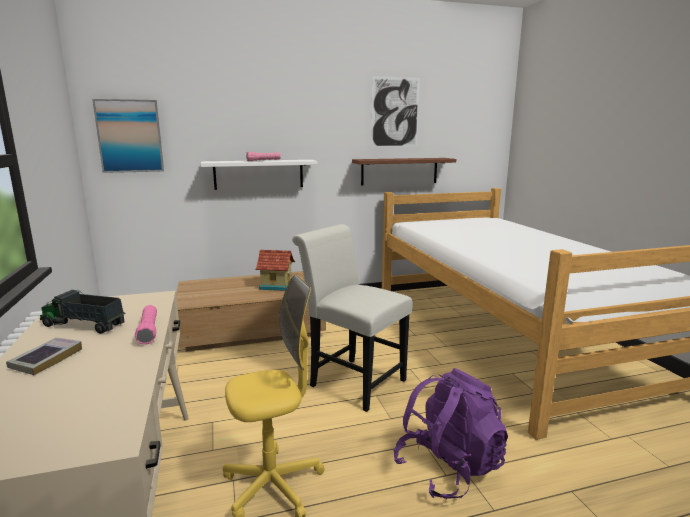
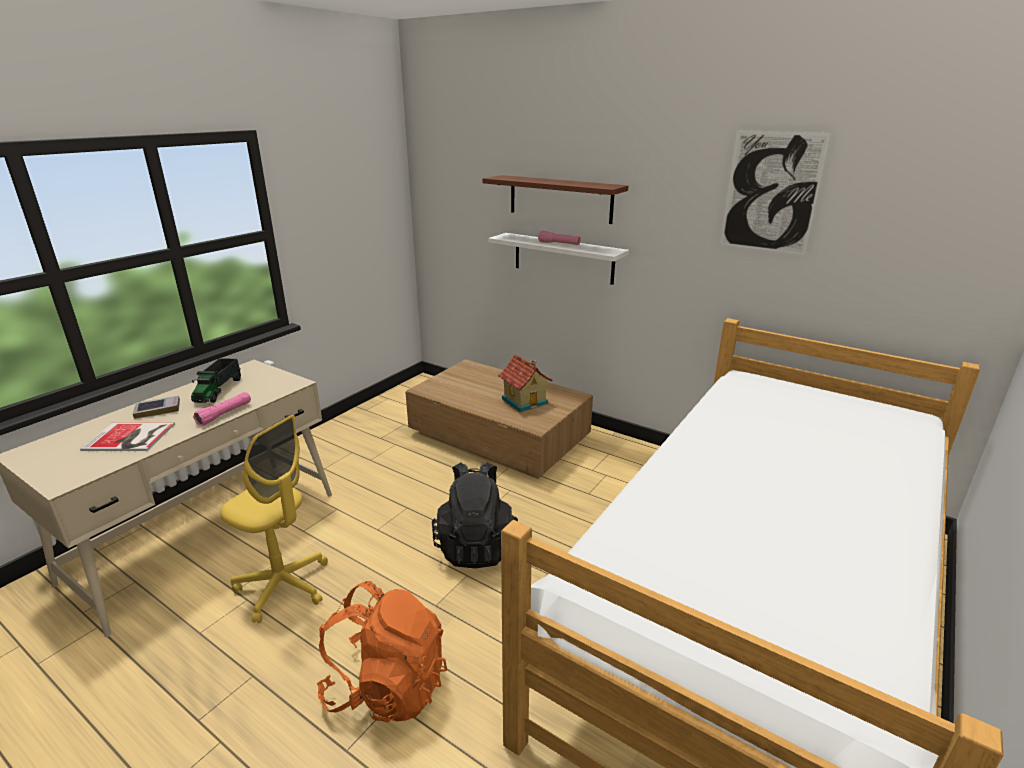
camera: 50 degrees right, 10 degrees up
toy truck [40,290,126,334] -> toy truck turned 150 degrees counterclockwise [191,358,241,403]
picture [92,99,164,173] -> none
white chair [292,224,413,412] -> black backpack [432,462,518,568]
brown shelf [352,158,456,185] -> brown shelf moved to [483,175,628,224]
purple backpack [394,368,508,499] -> orange backpack [317,581,447,723]
none -> book [80,422,175,451]

